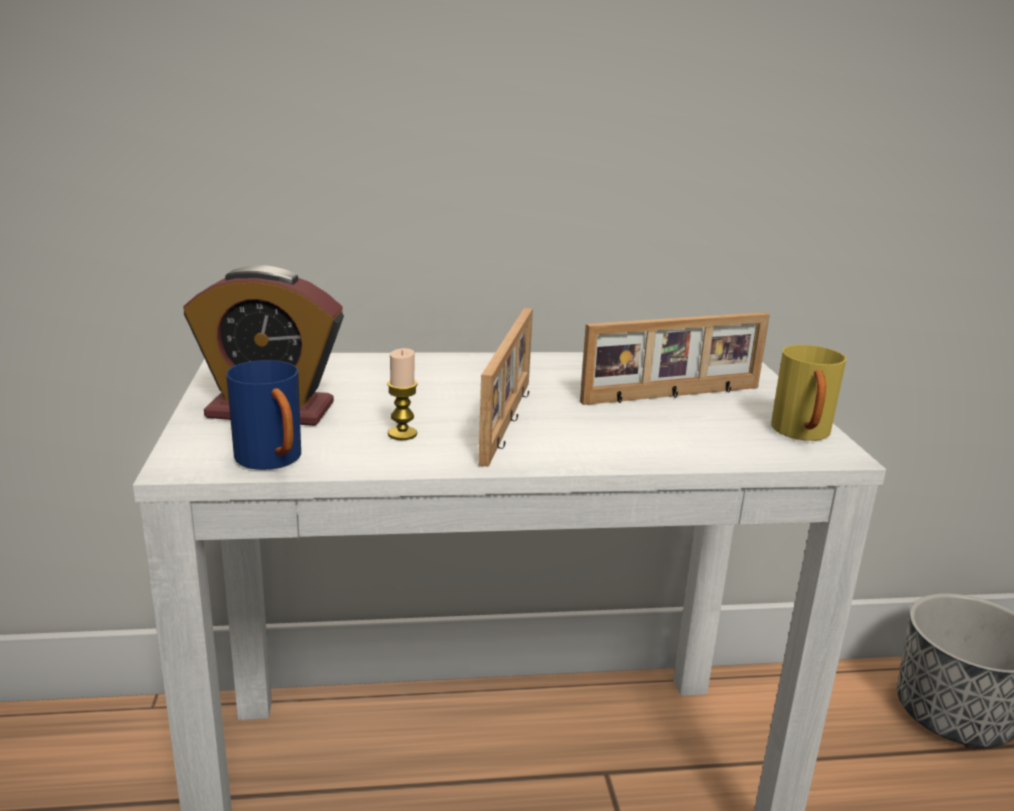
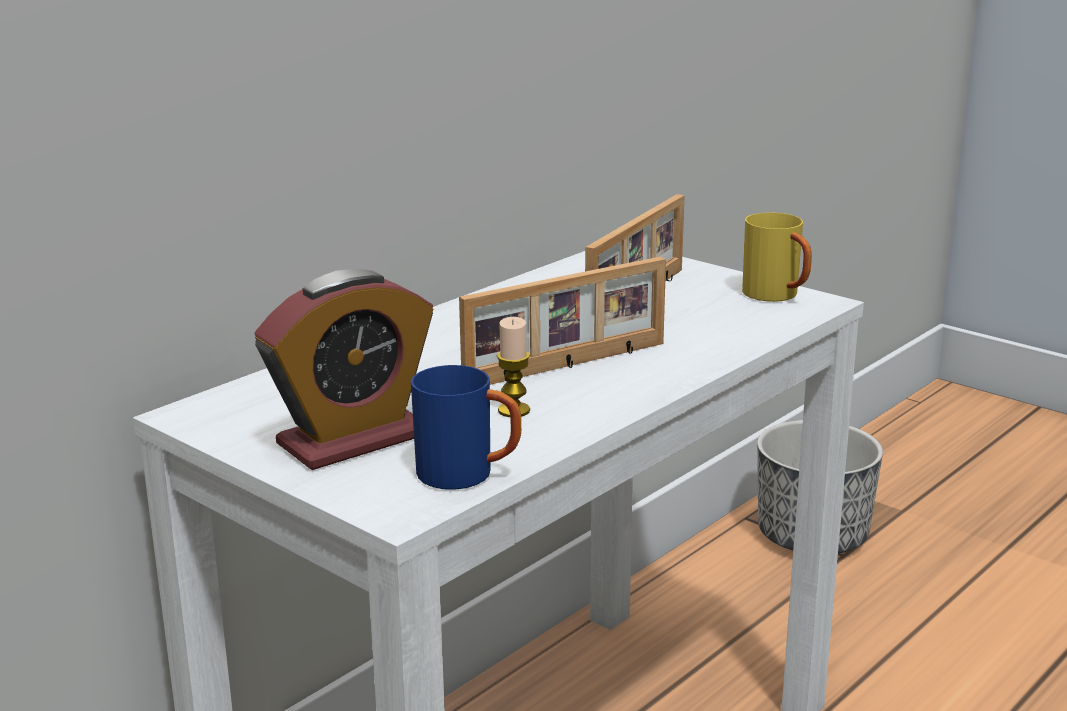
camera: 40 degrees left, 0 degrees up
picture frame [478,308,533,467] -> picture frame turned 90 degrees clockwise [459,256,666,385]

